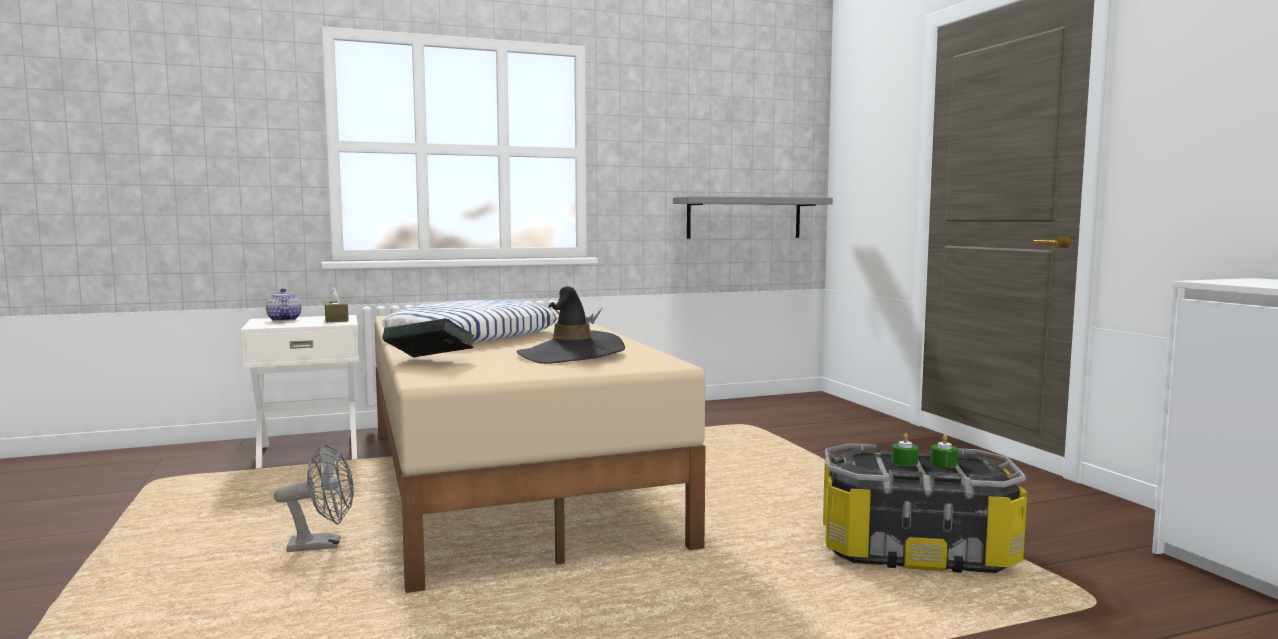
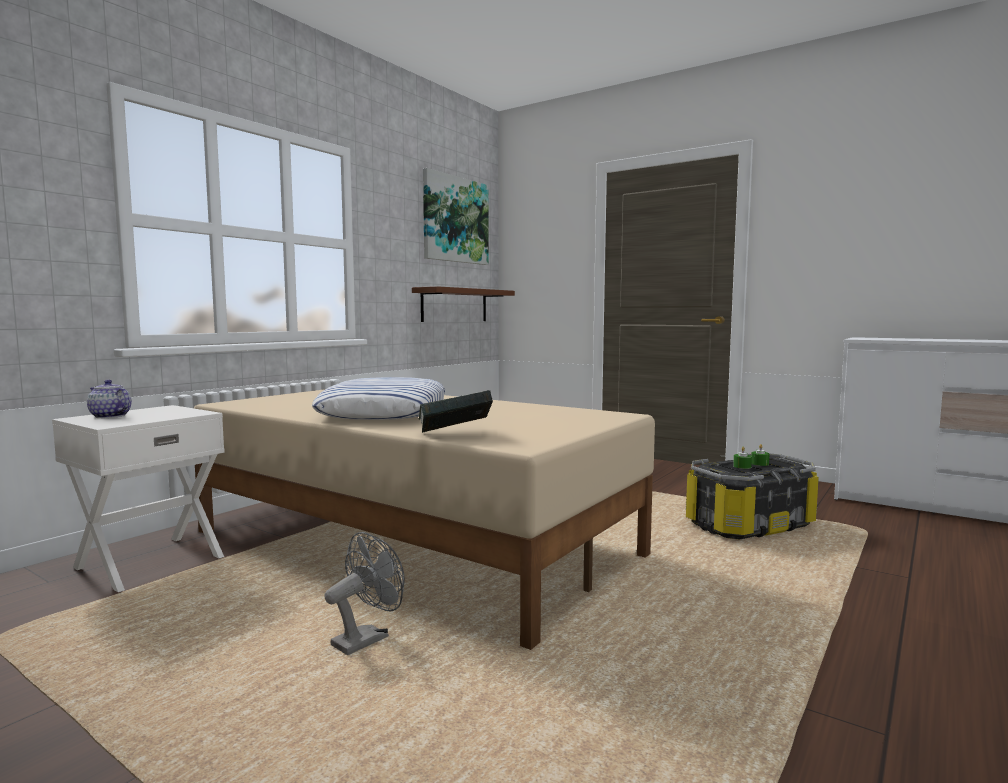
camera: 35 degrees left, 0 degrees up
brown tissue box [325,286,349,322] -> none
black hat [516,286,625,364] -> none
grey shelf [673,196,833,239] -> brown shelf [412,286,515,322]
none -> picture [423,168,489,265]

